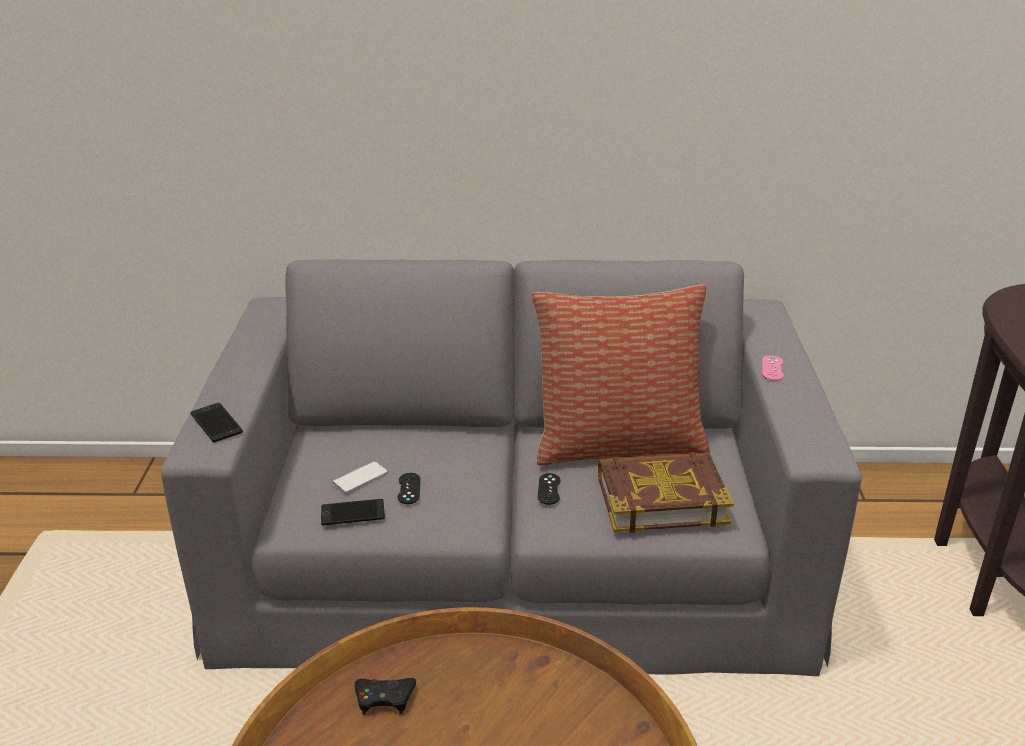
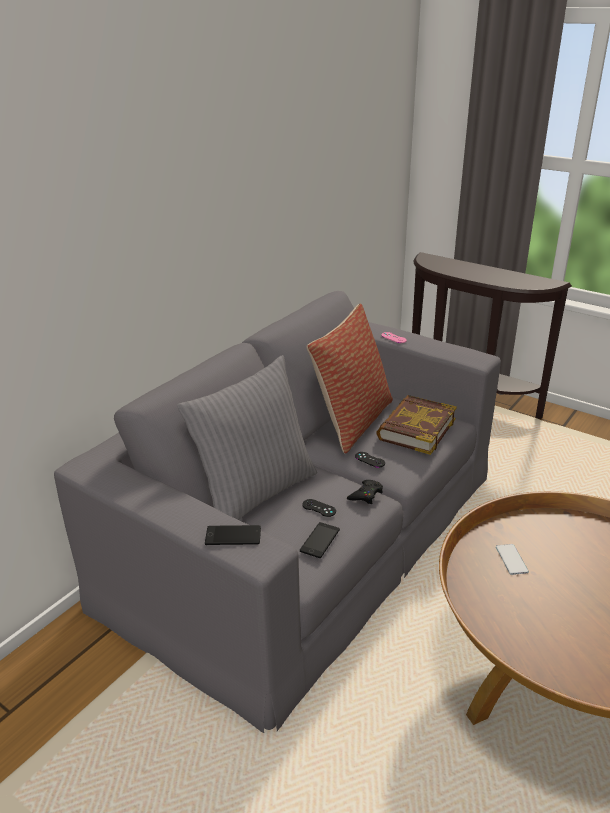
camera: 55 degrees left, 0 degrees up
phone [332,461,388,493] -> phone moved to [496,544,529,575]
black game controller [355,678,416,715] -> black game controller moved to [347,480,383,504]
none -> grey pillow [177,355,317,520]

